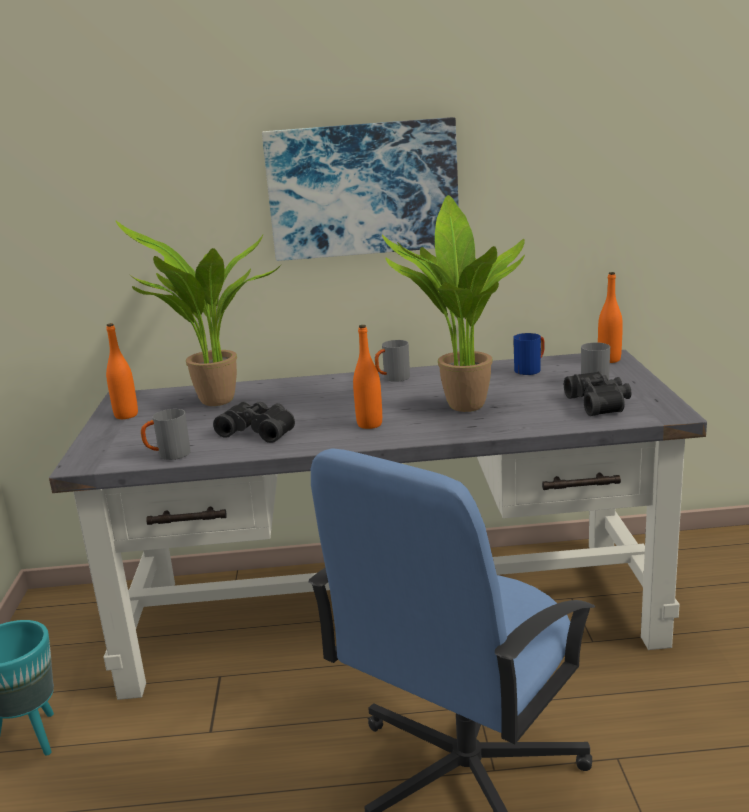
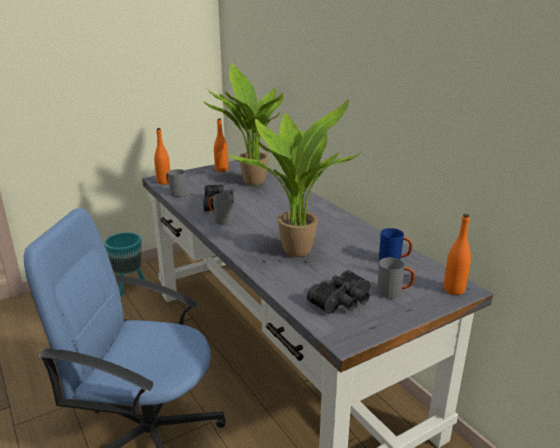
camera: 60 degrees right, 5 degrees up
picture [262,117,459,261] -> none
orange bottle [353,325,382,429] -> orange bottle moved to [154,128,170,185]
grey mug [375,340,410,382] -> grey mug moved to [208,193,233,224]

